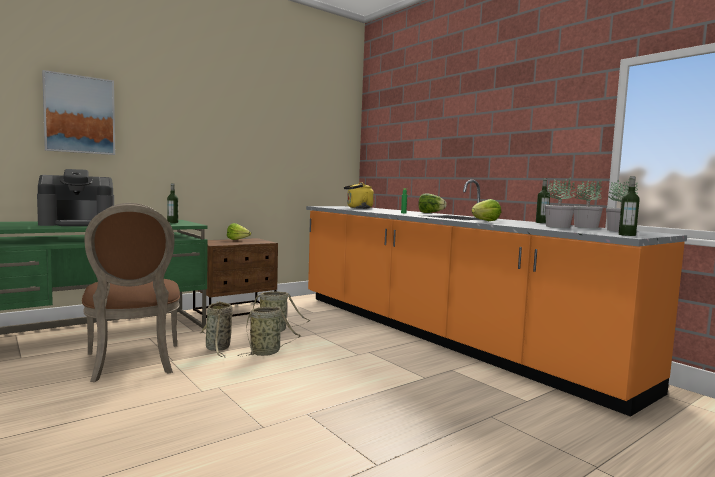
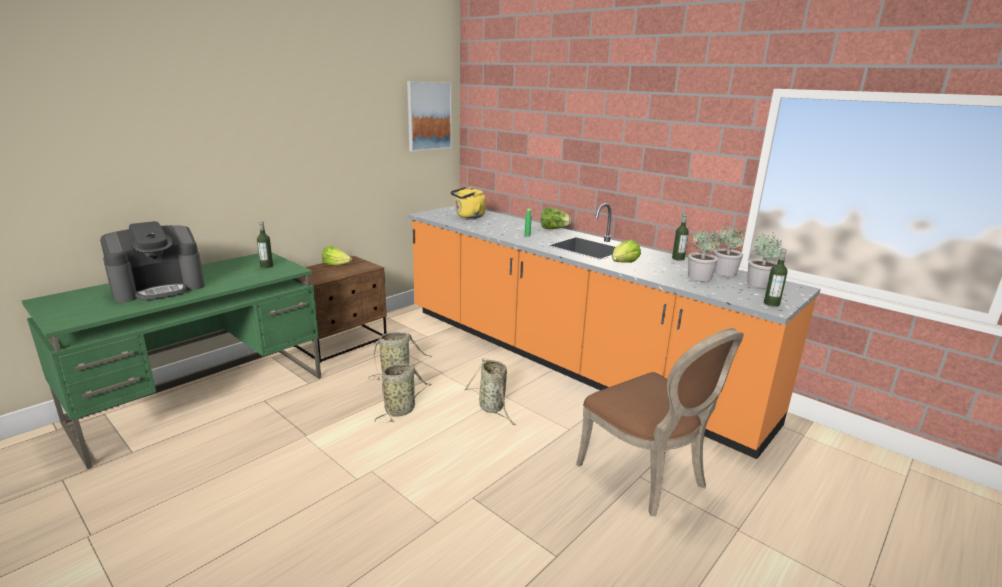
camera: 10 degrees left, 15 degrees up
picture [42,70,115,155] -> picture moved to [407,81,452,152]
brown chair [82,203,180,382] -> brown chair moved to [576,328,744,516]
basket [200,301,233,358] -> basket moved to [464,358,515,425]

